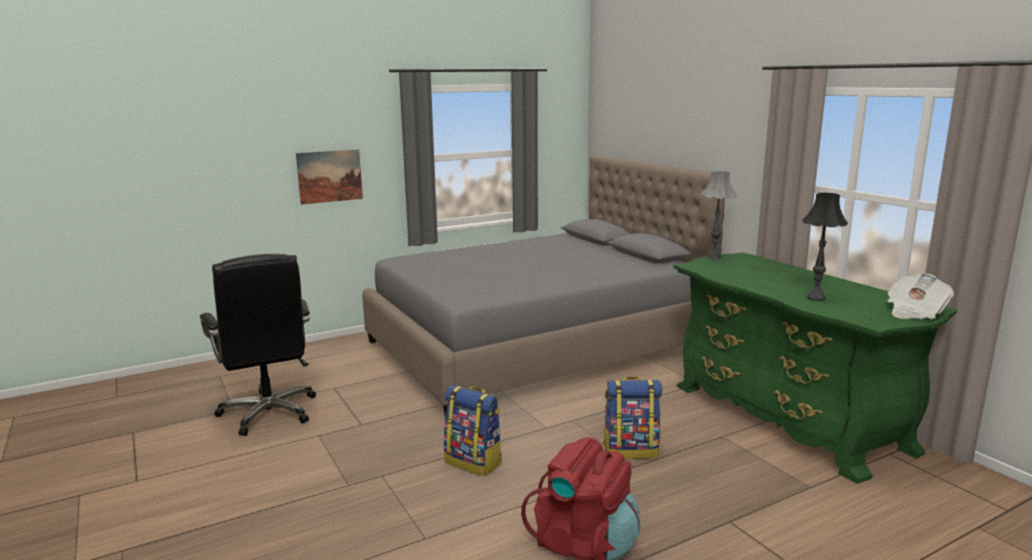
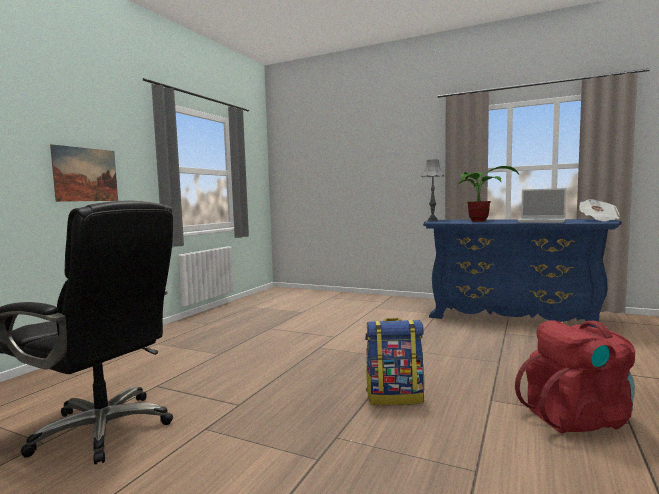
camera: 35 degrees left, 10 degrees down
grey bed [363,155,725,416] -> none
backpack [603,377,662,459] -> none
green dresser [673,252,957,484] -> blue dresser [423,219,622,328]
black table lamp [802,193,848,301] -> laptop [518,188,566,223]
none -> potted plant [457,166,519,222]

